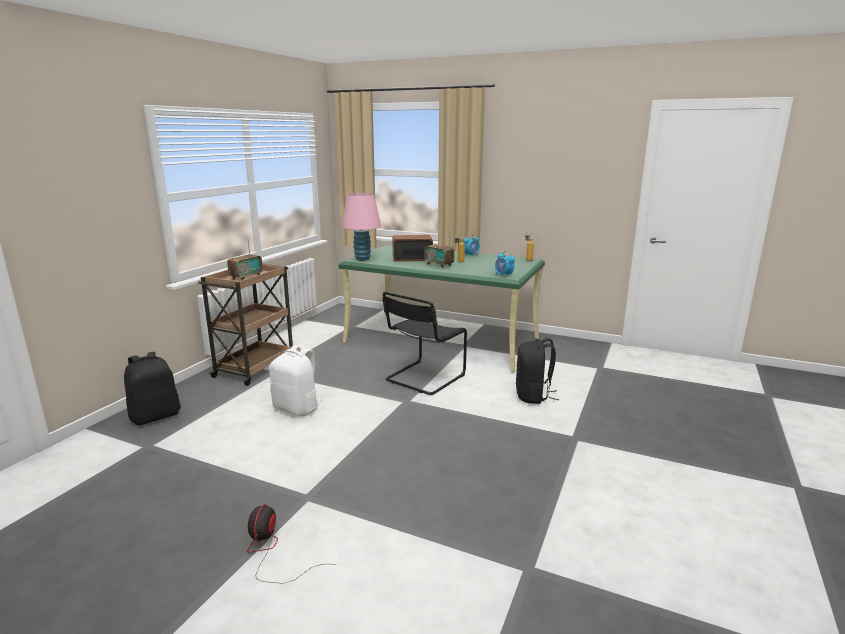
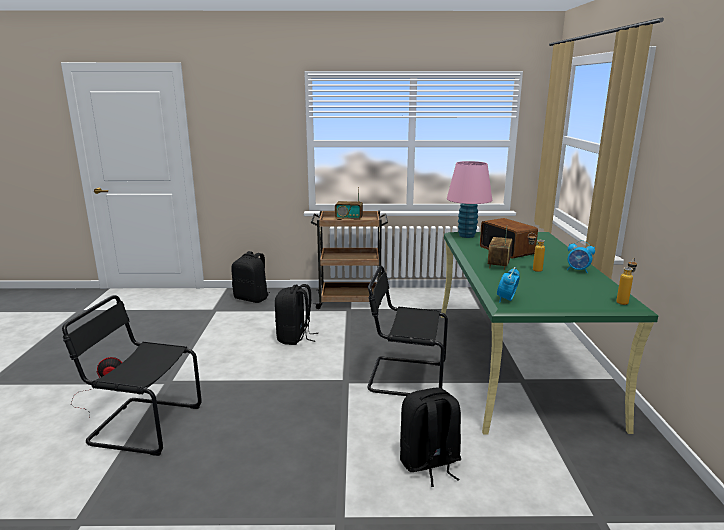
camera: 65 degrees right, 0 degrees up
white backpack [269,346,322,416] -> black backpack [275,284,319,345]
none -> black chair [62,295,202,456]

